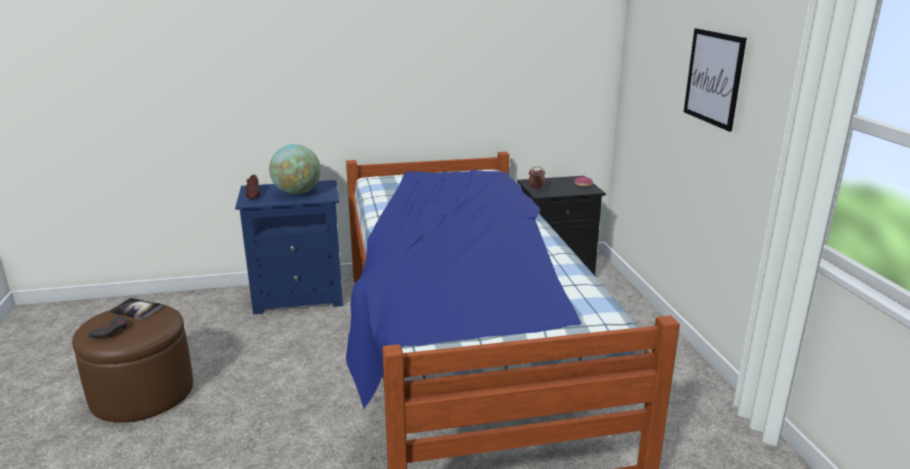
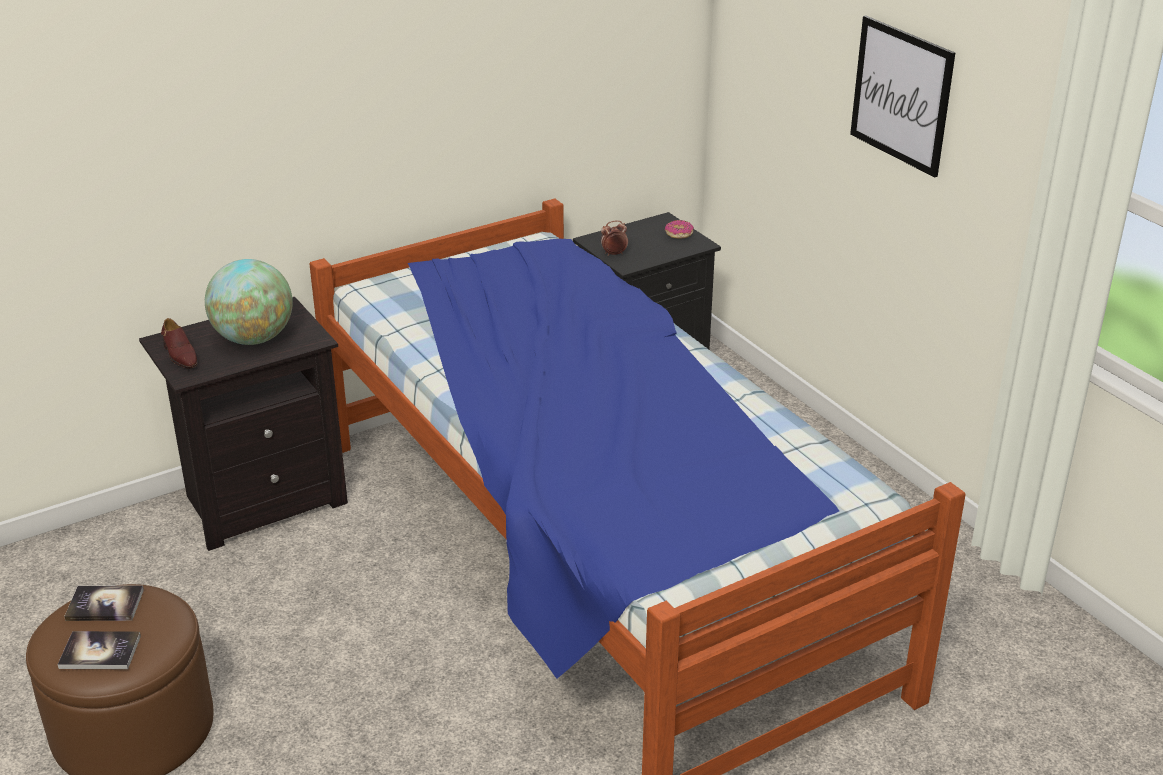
camera: 20 degrees left, 10 degrees up
grey game controller [88,317,127,338] -> book [57,631,141,669]
blue nightstand [235,180,343,314] -> black nightstand [139,297,348,551]

